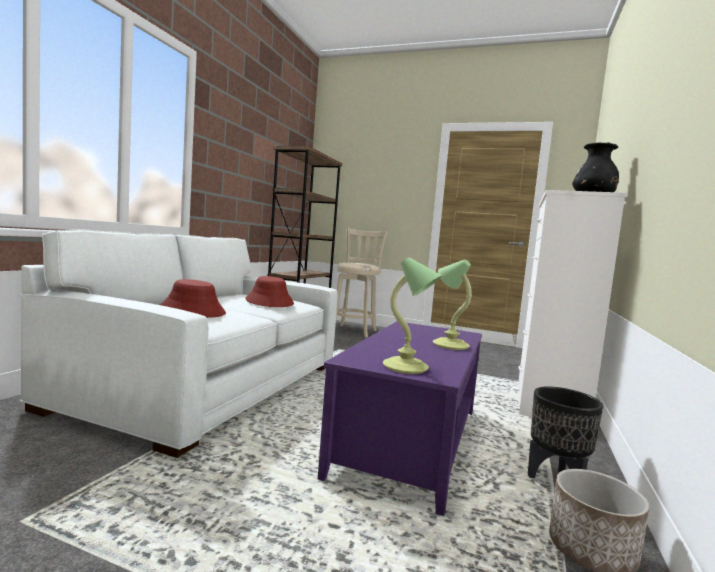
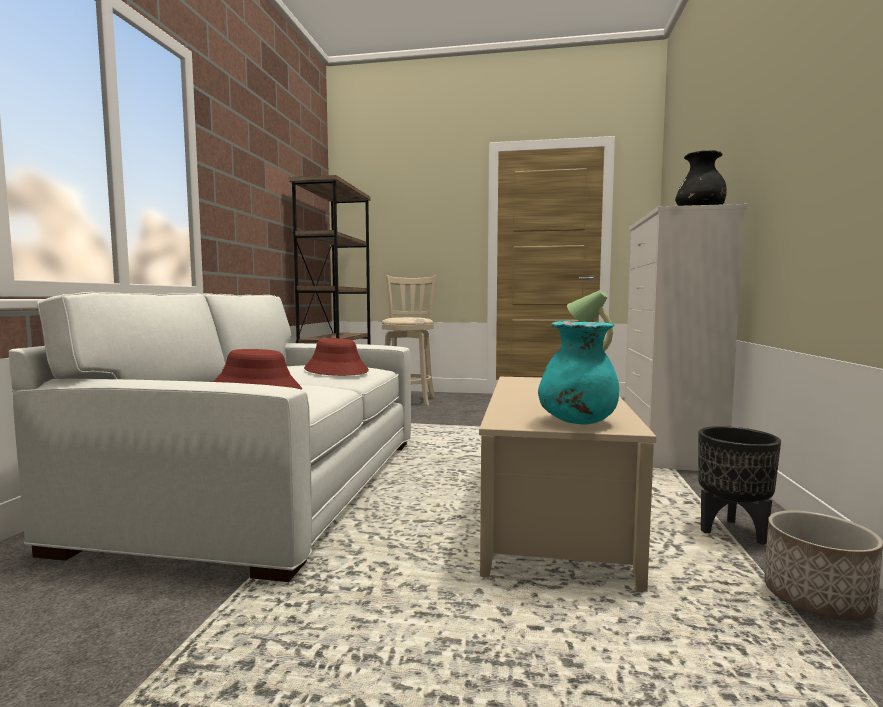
camera: 10 degrees left, 0 degrees up
purple coffee table [318,321,482,516] -> beige coffee table [479,377,656,592]
table lamp [383,257,442,374] -> turquoise vase [538,321,619,425]

